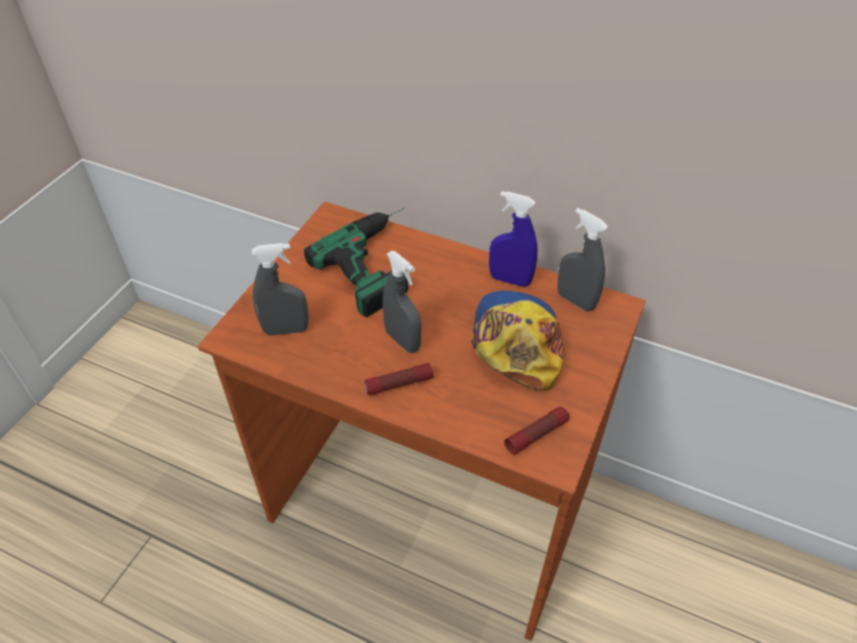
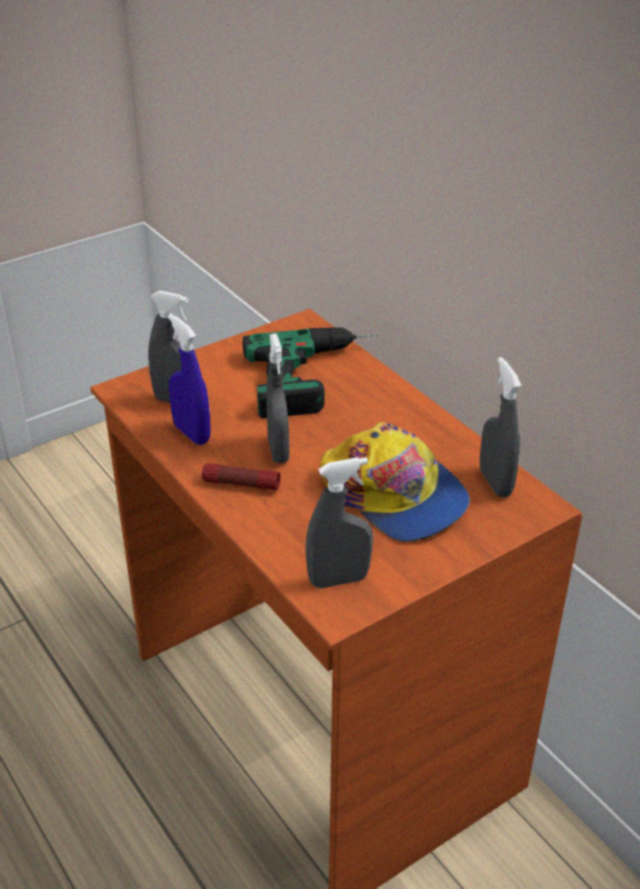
camera: 30 degrees right, 10 degrees down
cap [471,291,565,391] -> cap turned 105 degrees clockwise [320,422,470,542]
blue spray bottle [489,191,538,287] -> blue spray bottle moved to [168,314,211,445]
flashlight [505,406,569,455] -> grey spray bottle [305,457,373,588]

